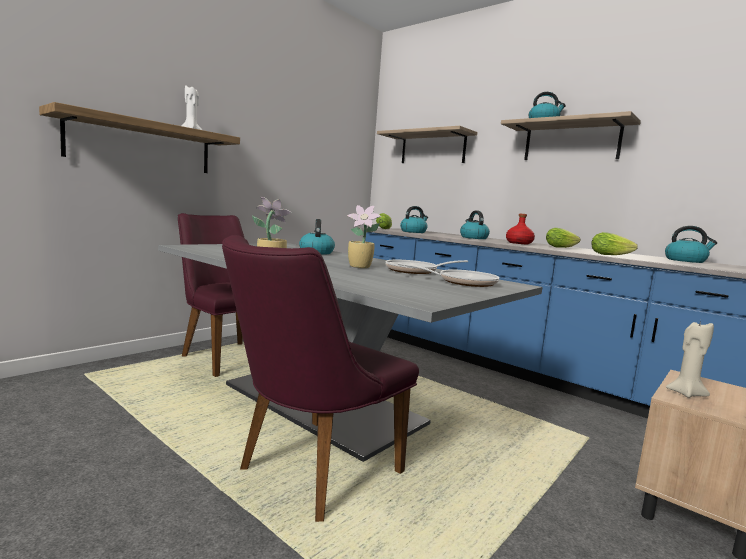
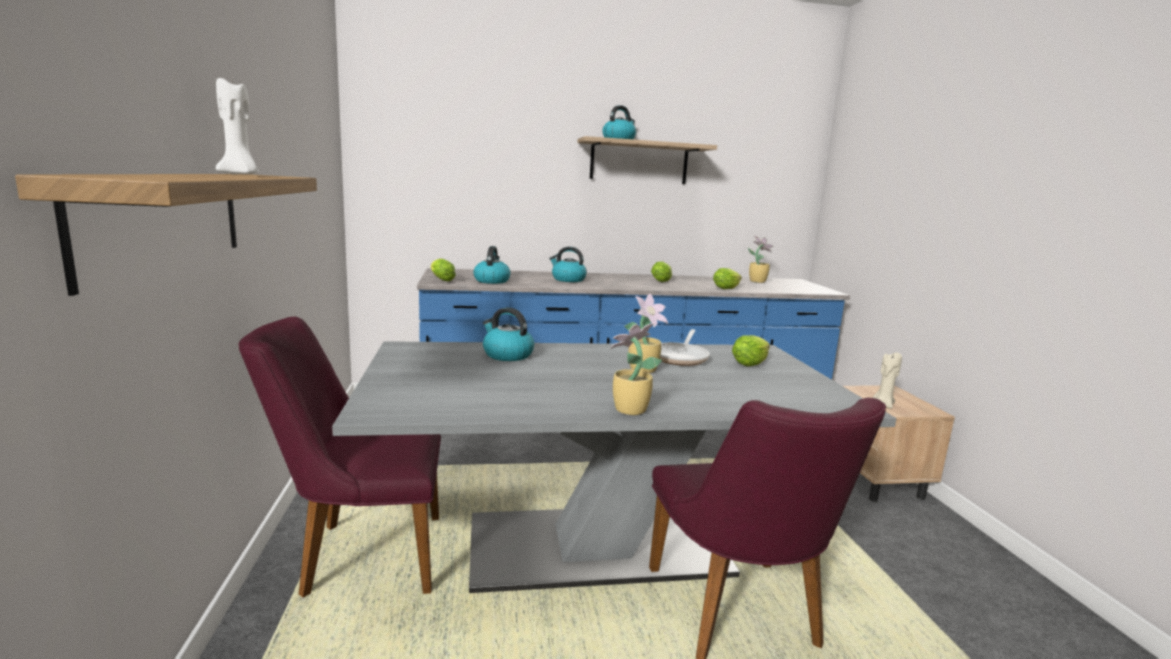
camera: 50 degrees left, 5 degrees up
shelf [377,126,477,163] -> none
frying pan [398,263,499,287] -> lettuce [732,335,770,366]
red bottle [506,214,535,245] -> none
kettle [665,226,718,263] -> potted plant [748,235,774,283]

